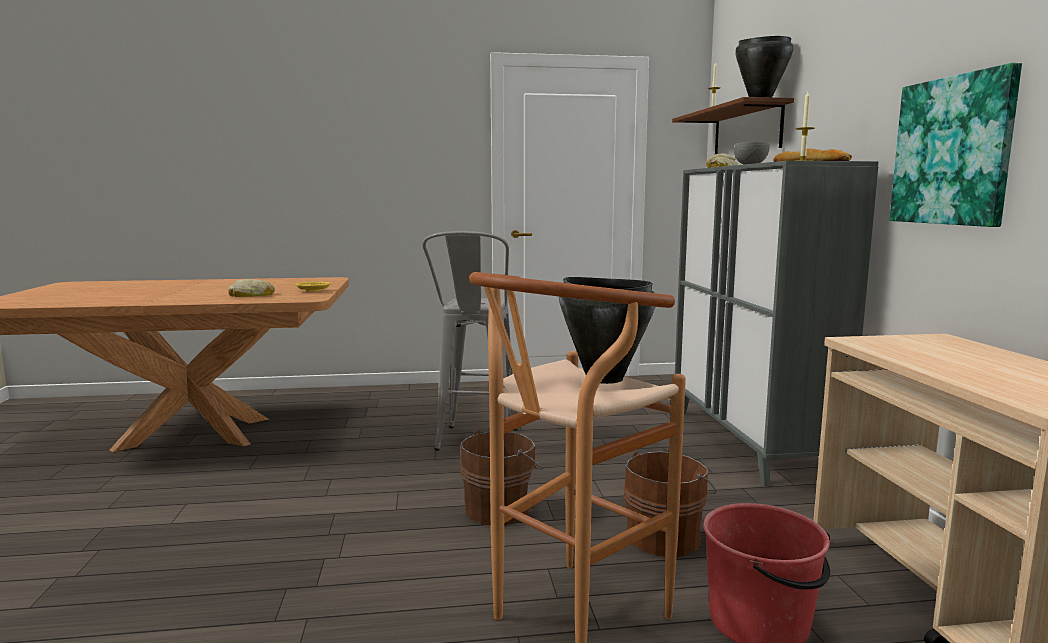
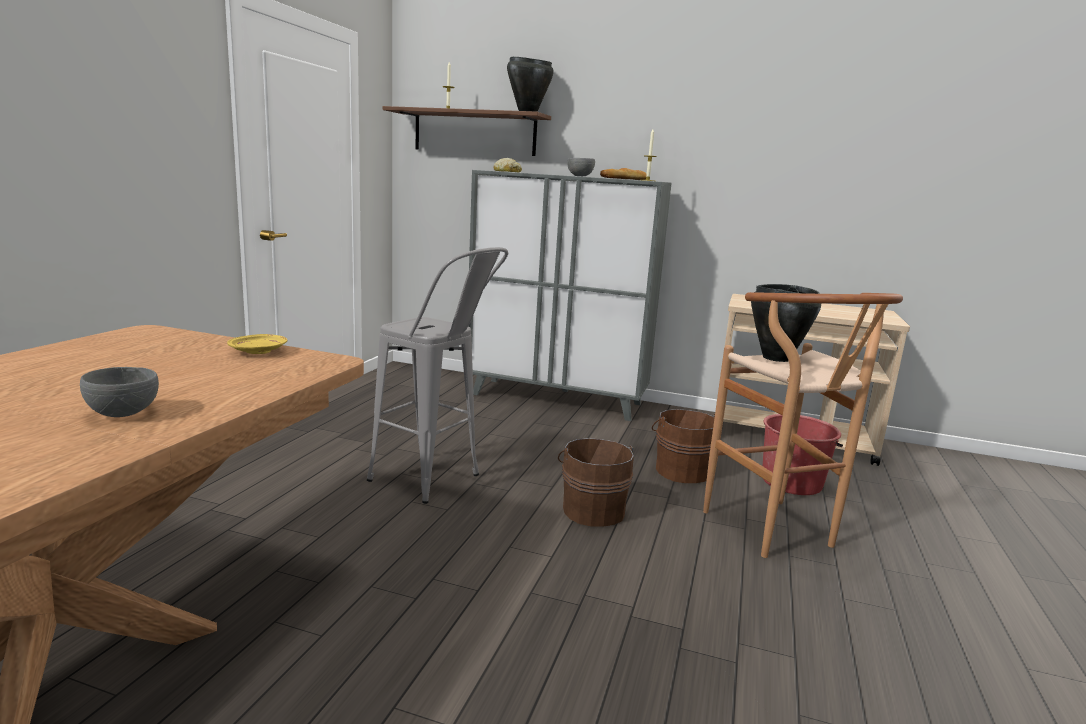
camera: 65 degrees left, 5 degrees up
bread [228,279,275,297] -> none
picture [889,63,1022,227] -> none
none -> grey bowl [80,367,159,417]

